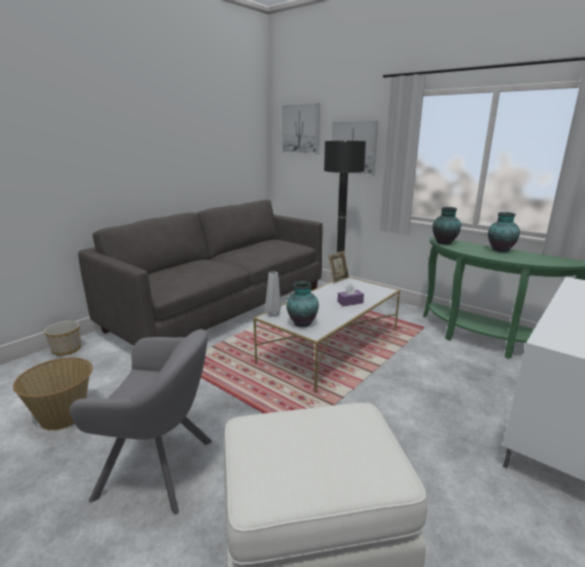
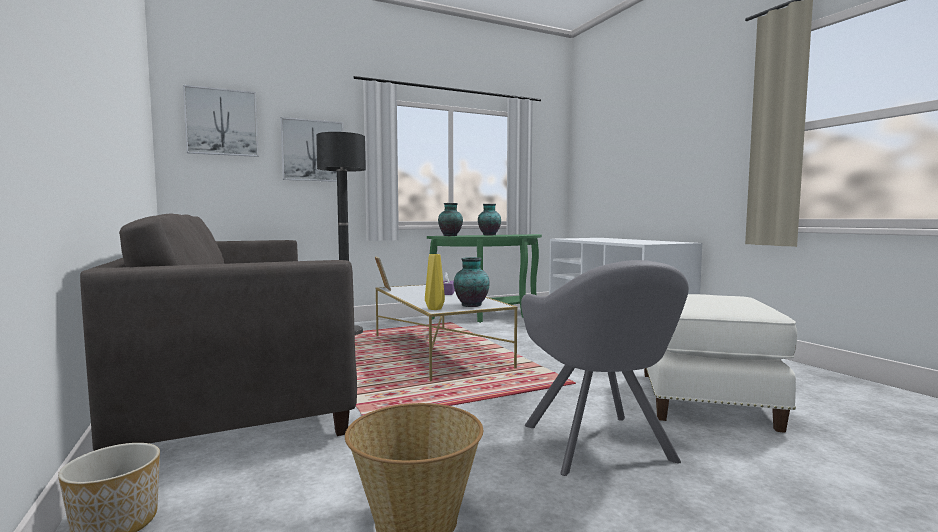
camera: 65 degrees left, 15 degrees down
grey armchair [69,329,212,514] -> grey armchair turned 135 degrees clockwise [521,260,689,476]
grey vase [265,271,281,317] -> yellow vase [425,254,445,310]

